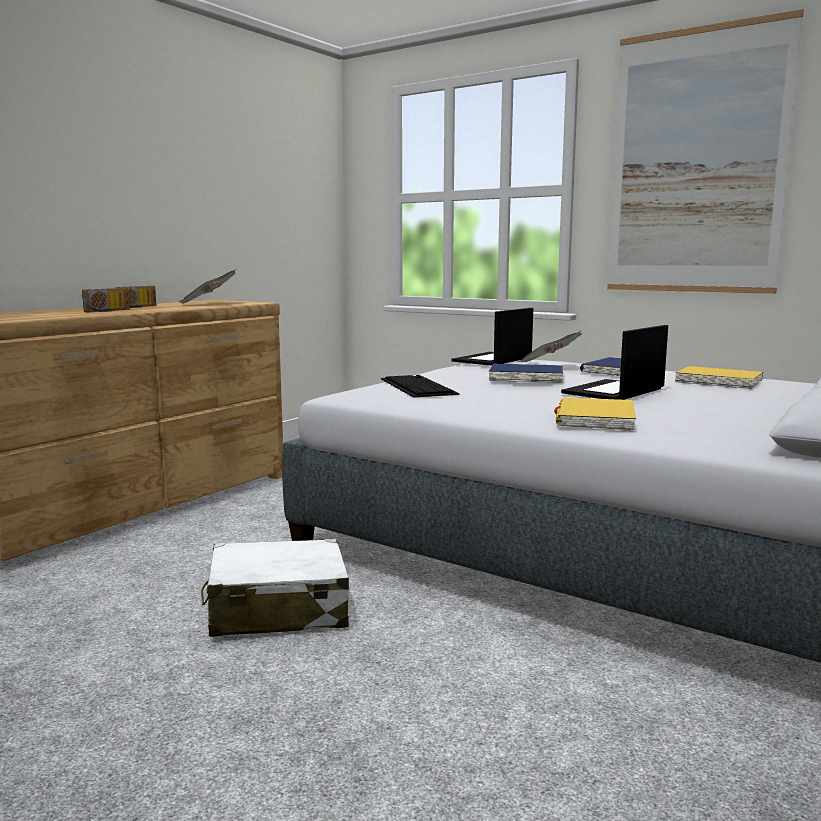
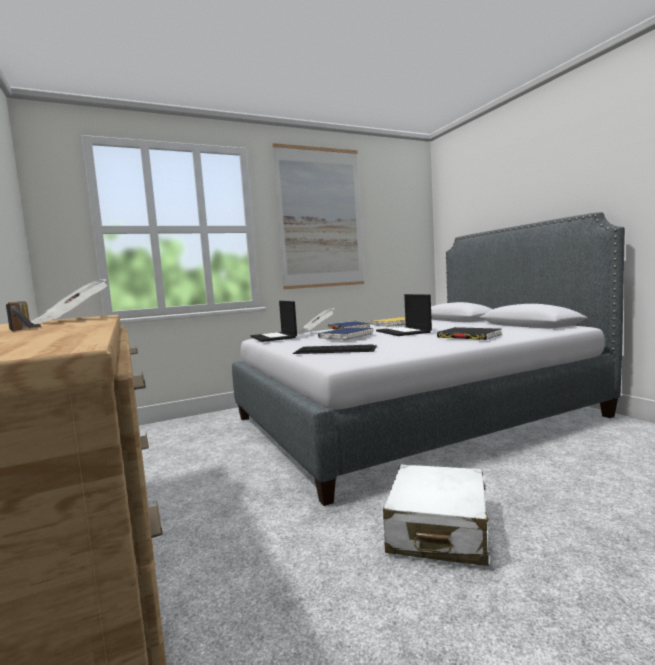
camera: 60 degrees left, 5 degrees down
radio [81,288,130,312] -> none
yellow book [554,397,636,432] -> black book [437,327,502,340]

